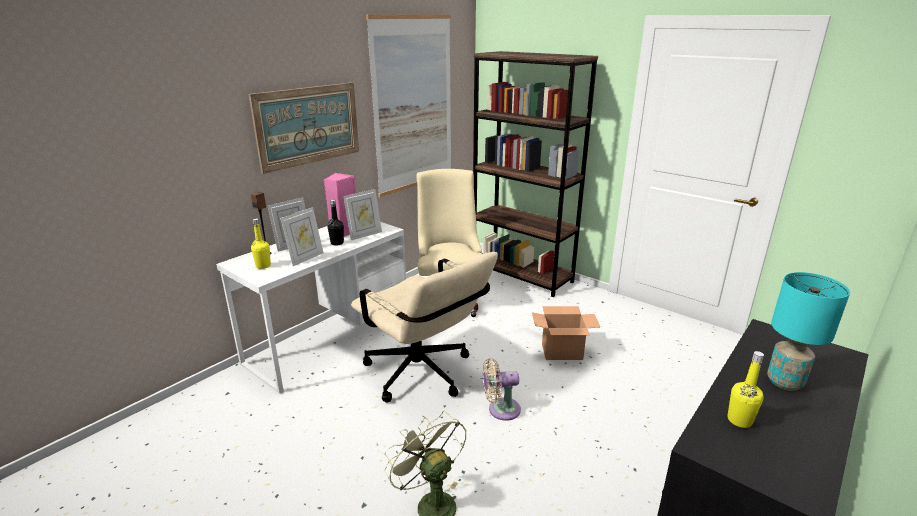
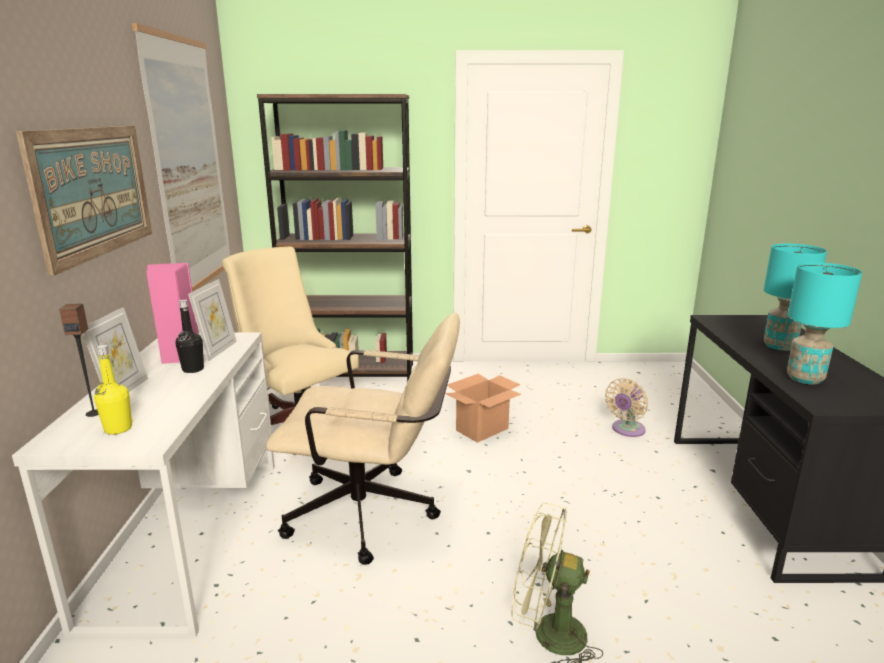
camera: 40 degrees left, 5 degrees down
picture frame [280,207,323,266] -> none
beige fan [483,358,521,421] -> beige fan moved to [605,378,648,437]
yellow bottle [727,351,764,428] -> turquoise table lamp [787,262,862,385]

